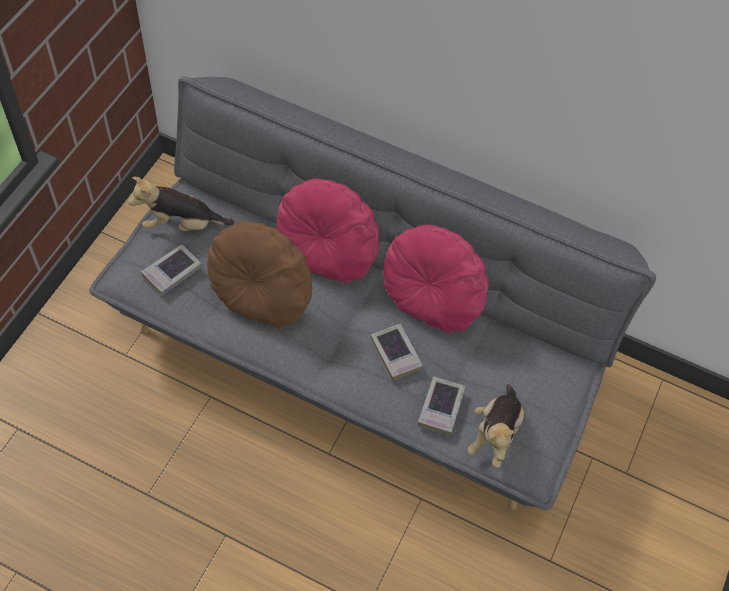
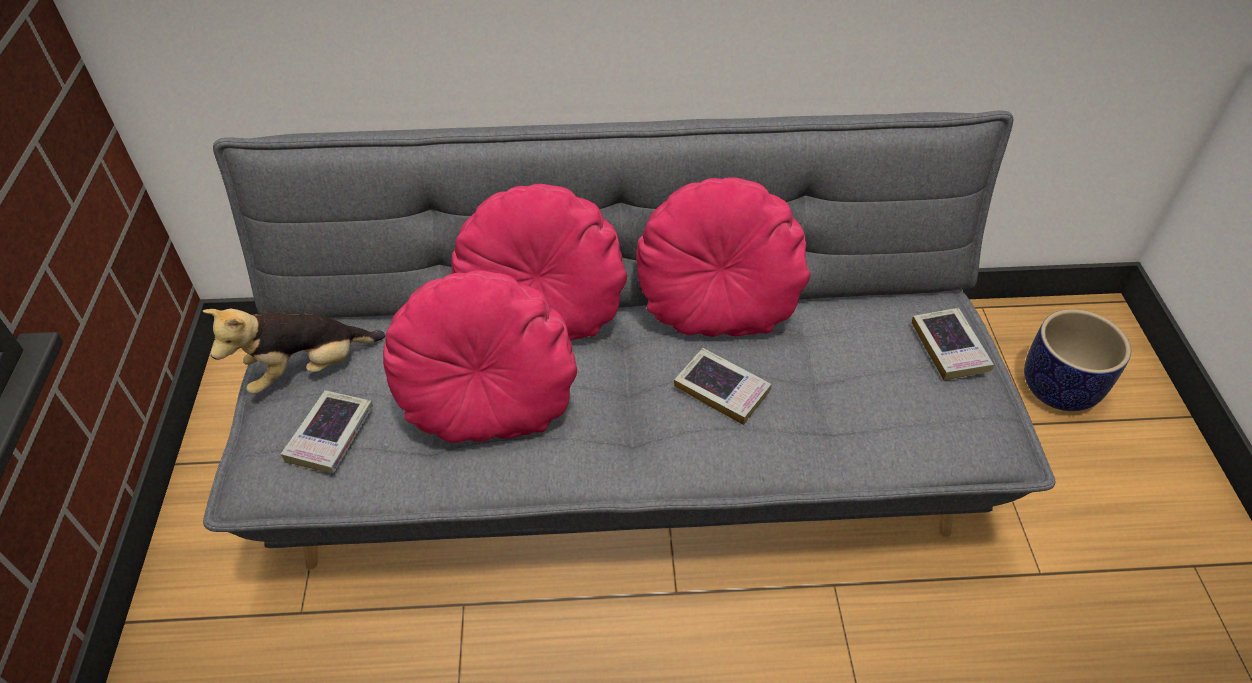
camera: 25 degrees left, 10 degrees down
brown pillow [207,221,312,328] -> pink pillow [383,270,577,443]
book [418,377,466,435] -> book moved to [912,308,994,381]
plush toy [468,384,524,469] -> none
none -> planter [1024,309,1131,411]

